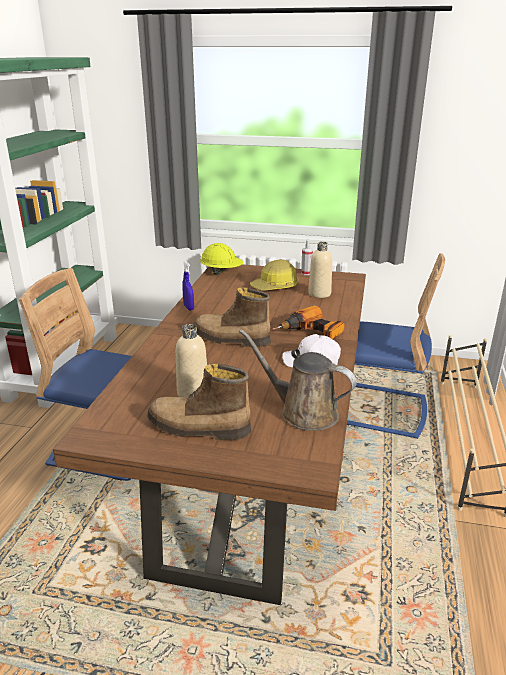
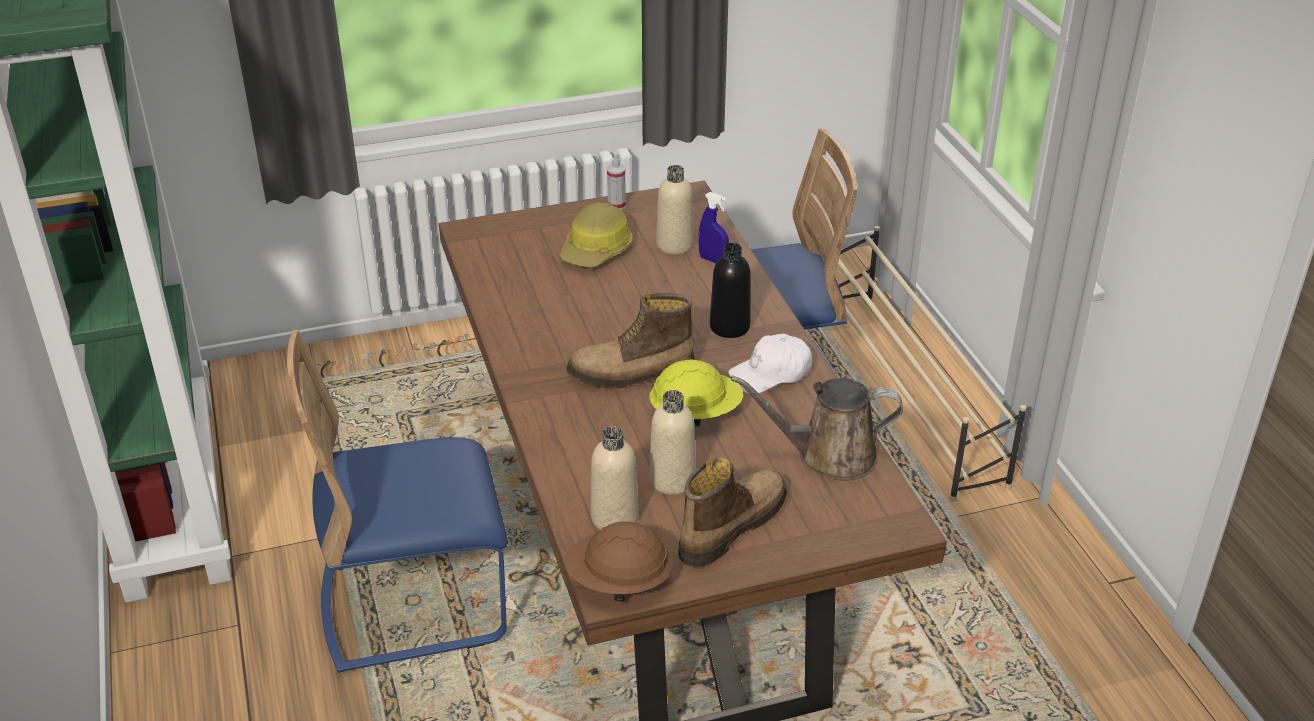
camera: 30 degrees left, 10 degrees up
boot [147,363,251,440] -> boot turned 150 degrees clockwise [678,458,787,567]
blue spray bottle [182,261,194,310] -> blue spray bottle moved to [698,192,729,263]
yellow hard hat [200,243,244,275] -> yellow hard hat moved to [649,360,743,427]
power drill [272,306,345,339] -> black bottle [710,243,751,338]
none -> brown hard hat [565,522,672,601]
none -> beige bottle [591,426,639,530]

